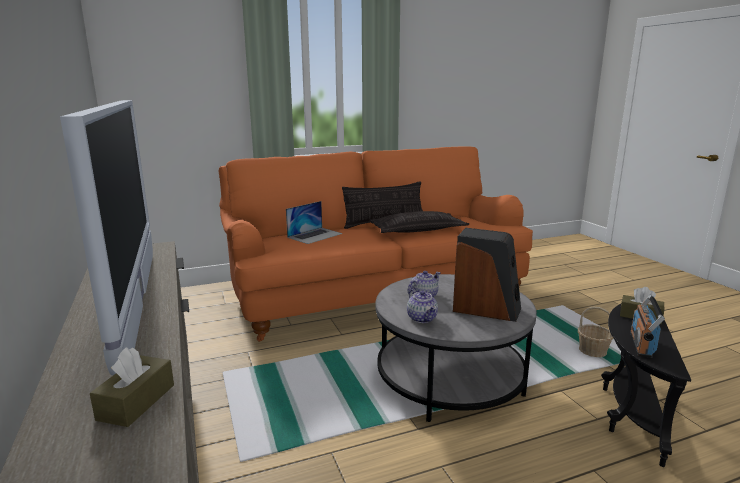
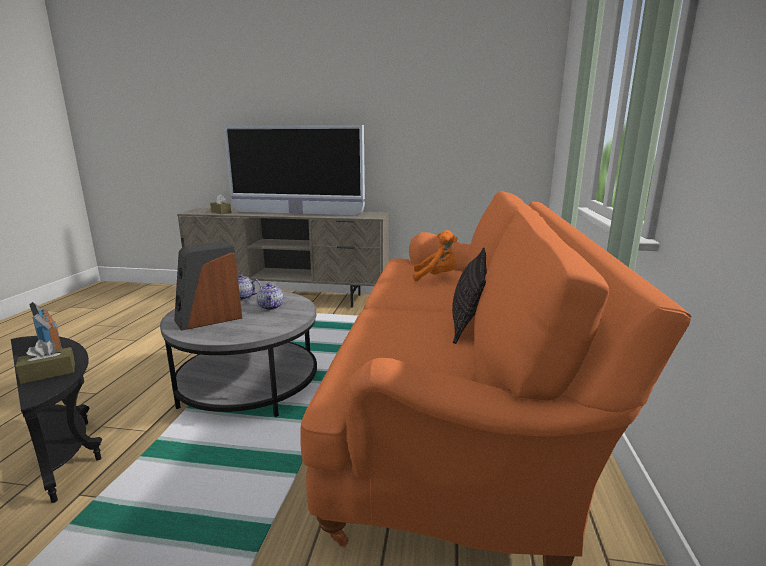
camera: 120 degrees right, 0 degrees up
laptop [286,201,343,244] -> orange plush toy [413,230,458,282]
pillow [369,211,469,233] -> none
basket [578,307,613,357] -> none

